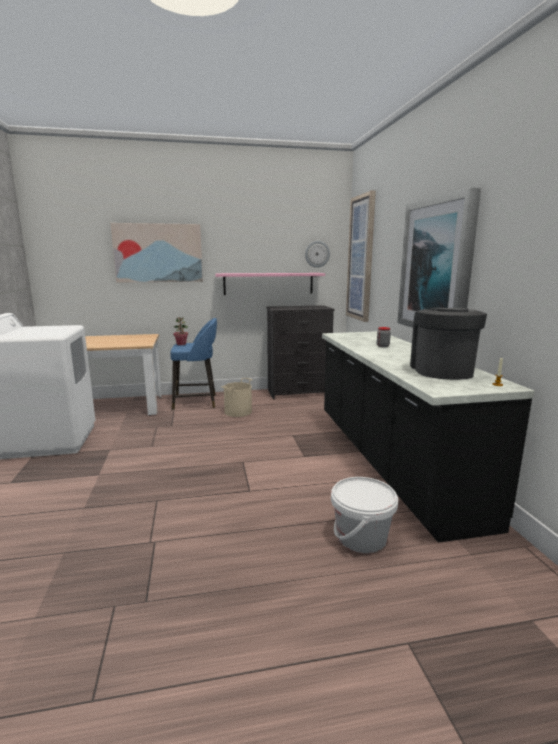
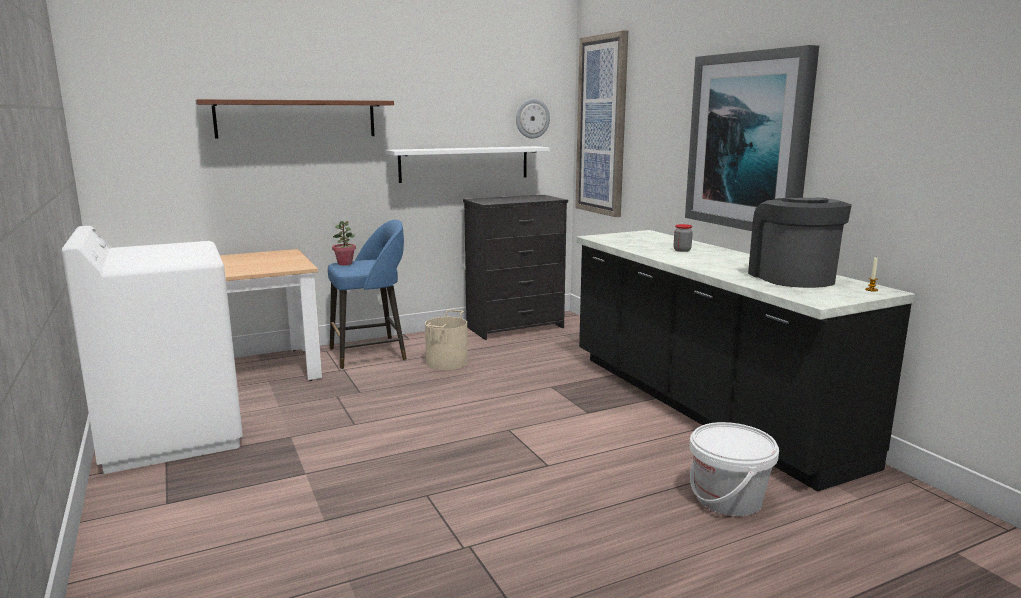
camera: 15 degrees left, 0 degrees up
picture [110,223,203,282] -> brown shelf [196,99,394,139]
pink shelf [215,273,325,295] -> white shelf [385,146,550,183]

